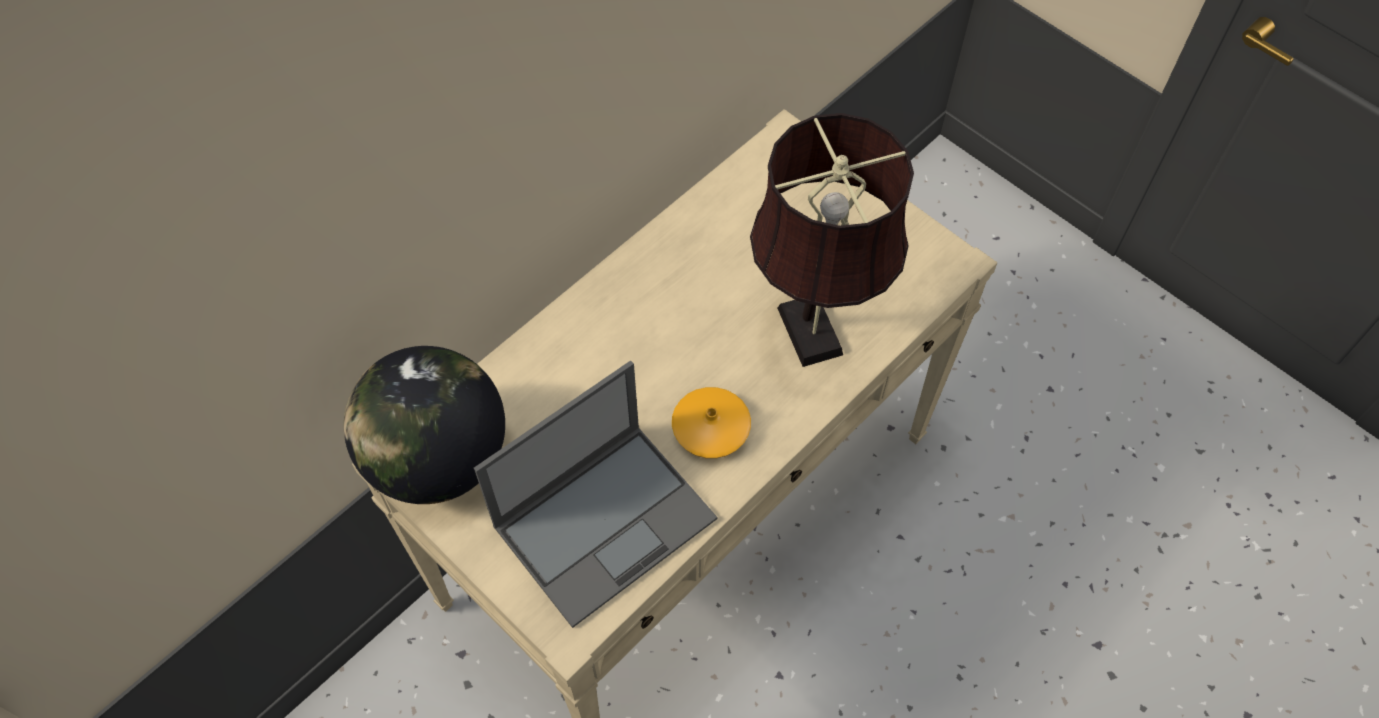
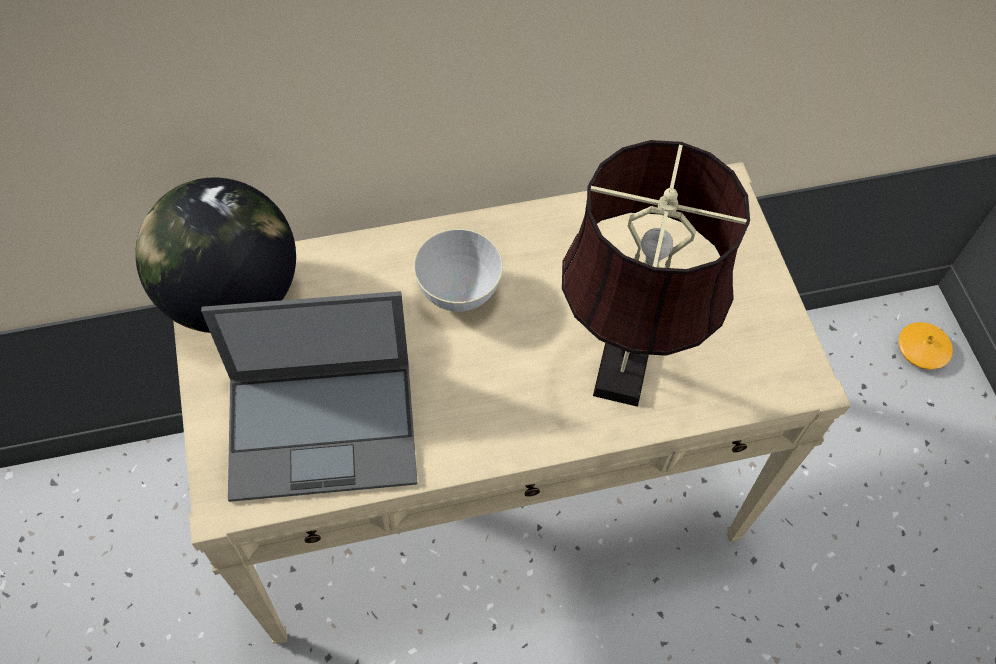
camera: 30 degrees right, 0 degrees up
orange vase [672,387,751,459] -> orange vase moved to [899,322,953,370]
none -> grey bowl [414,229,503,312]

